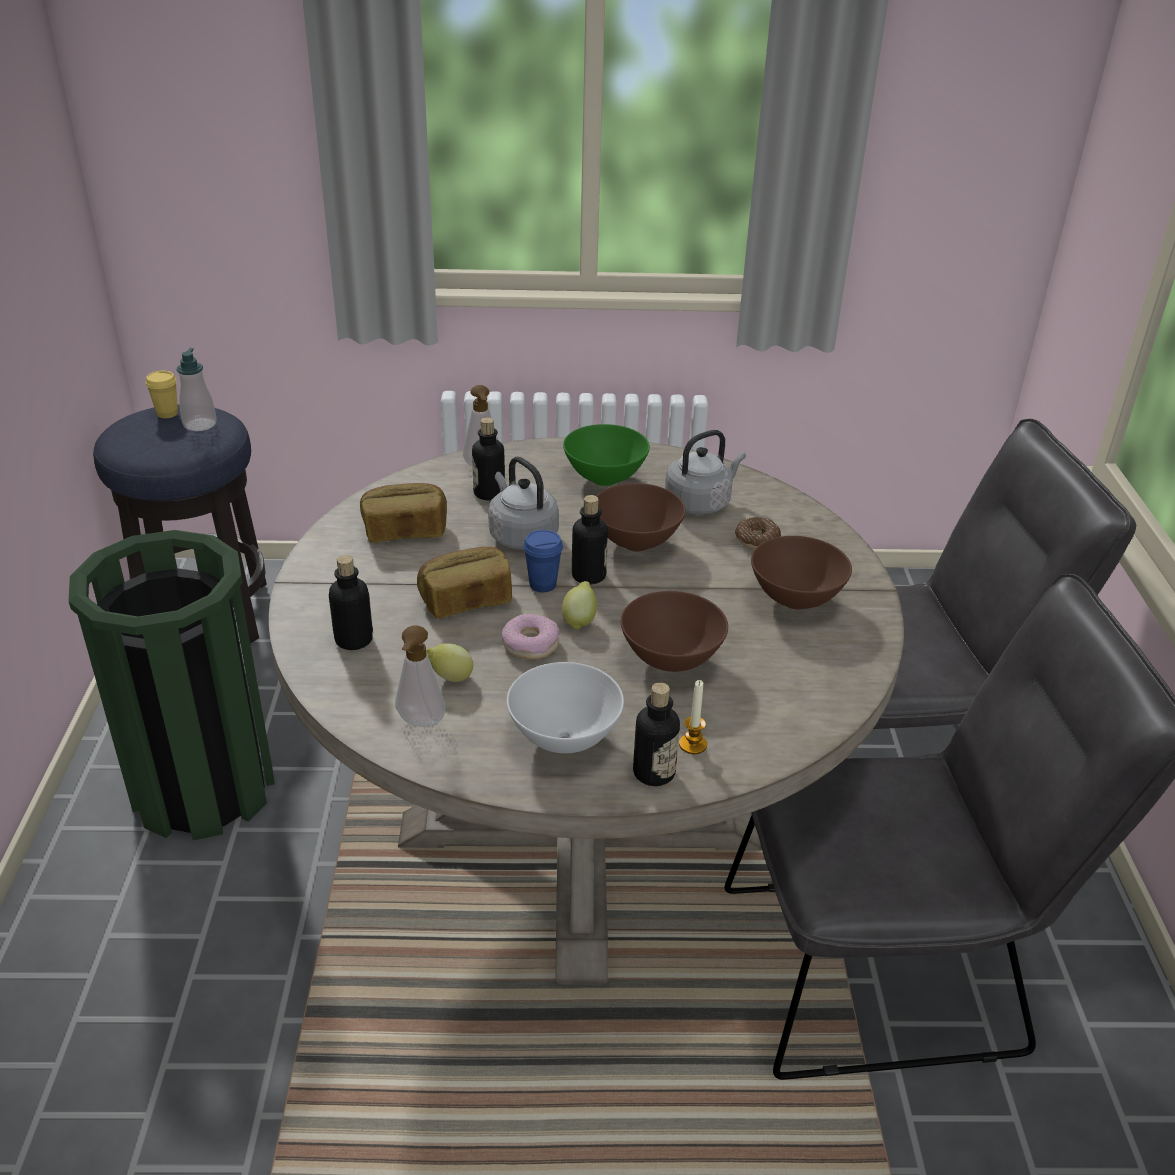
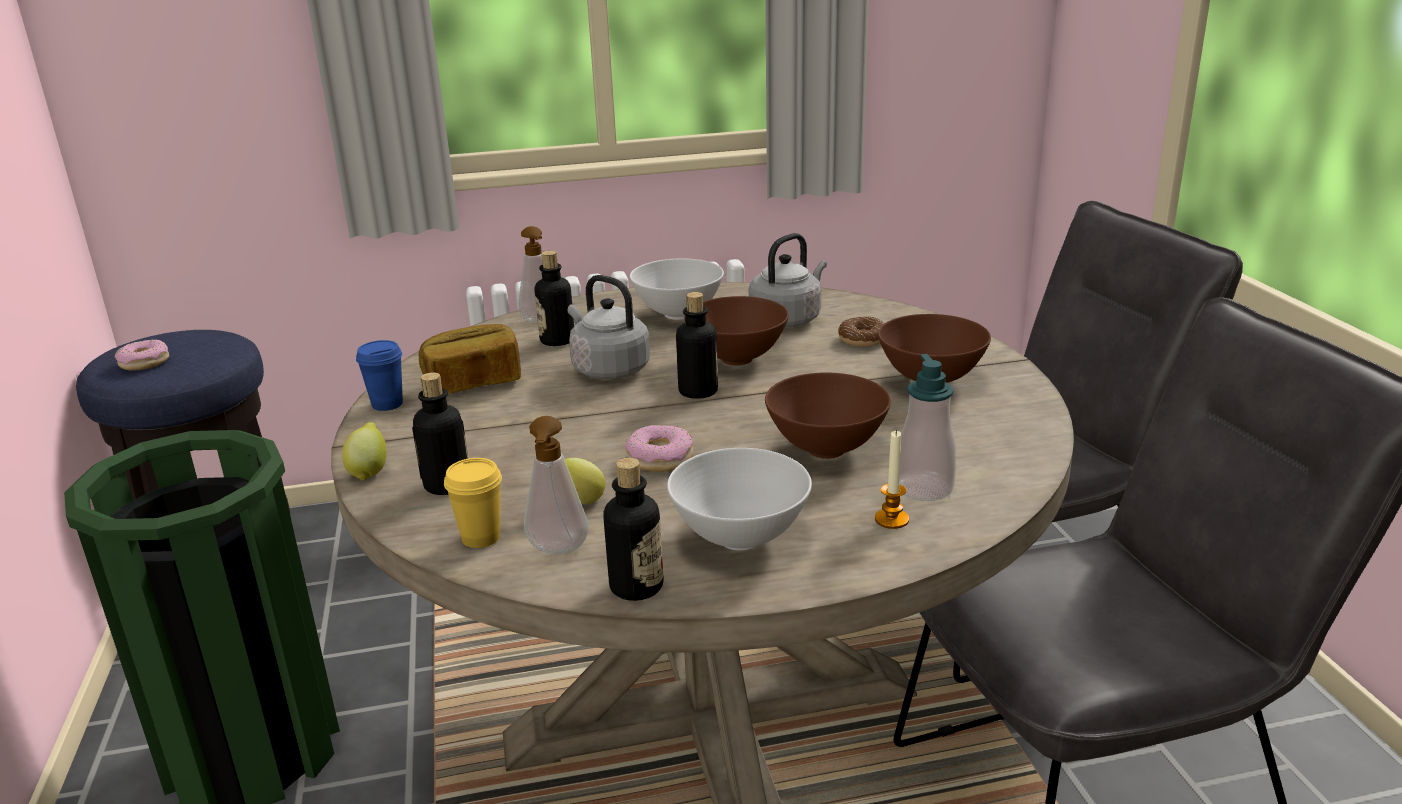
camera: 10 degrees left, 10 degrees down
yellow cup [146,371,178,418] -> yellow cup moved to [444,458,502,548]
soap dispenser [177,348,217,431] -> soap dispenser moved to [899,354,956,501]
bread [417,547,512,619] -> none
blue cup [523,530,563,592] -> blue cup moved to [356,340,403,411]
lemon [562,581,597,630] -> lemon moved to [342,422,387,481]
green bowl [563,424,650,486] -> white bowl [630,258,724,320]
bottle [633,682,680,786] -> bottle moved to [603,458,663,601]
none -> donut [115,339,169,371]

